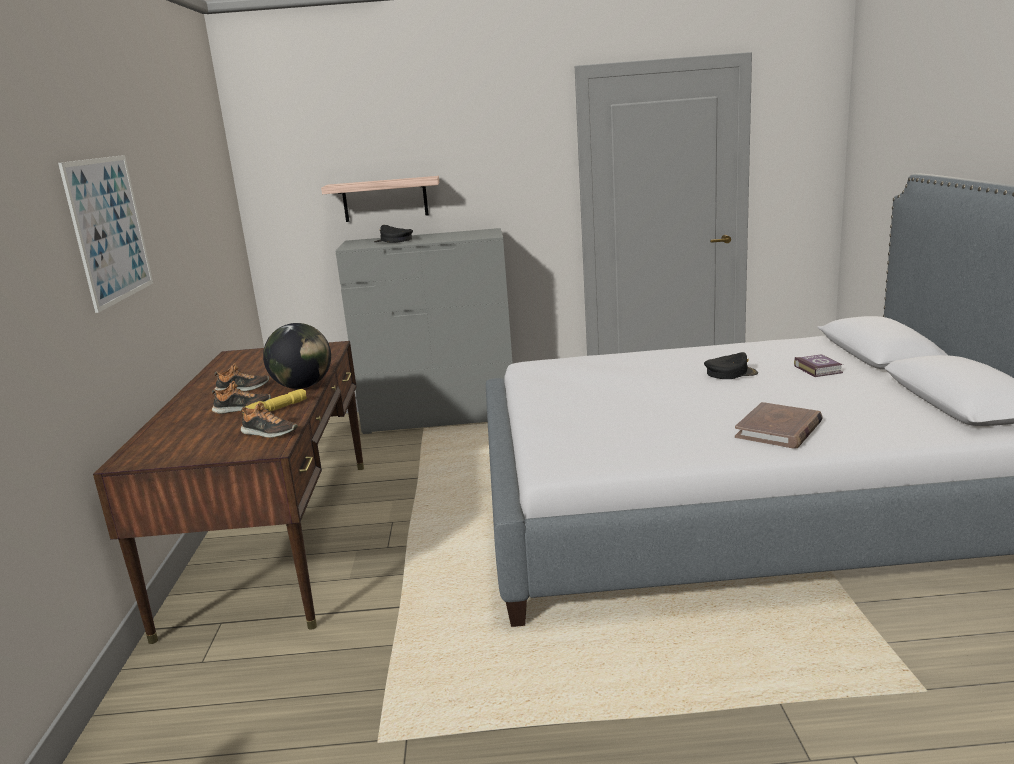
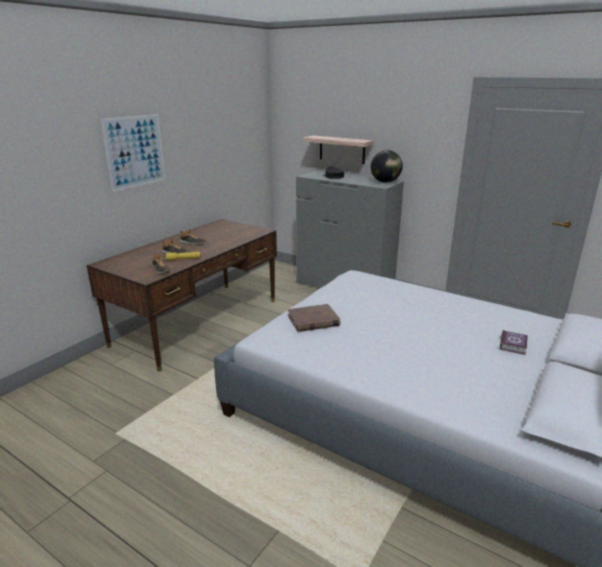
camera: 35 degrees right, 5 degrees up
globe [263,323,331,389] -> globe moved to [371,150,403,183]
black cap [704,352,758,379] -> none
brown book [735,402,823,449] -> brown book moved to [288,304,341,332]

